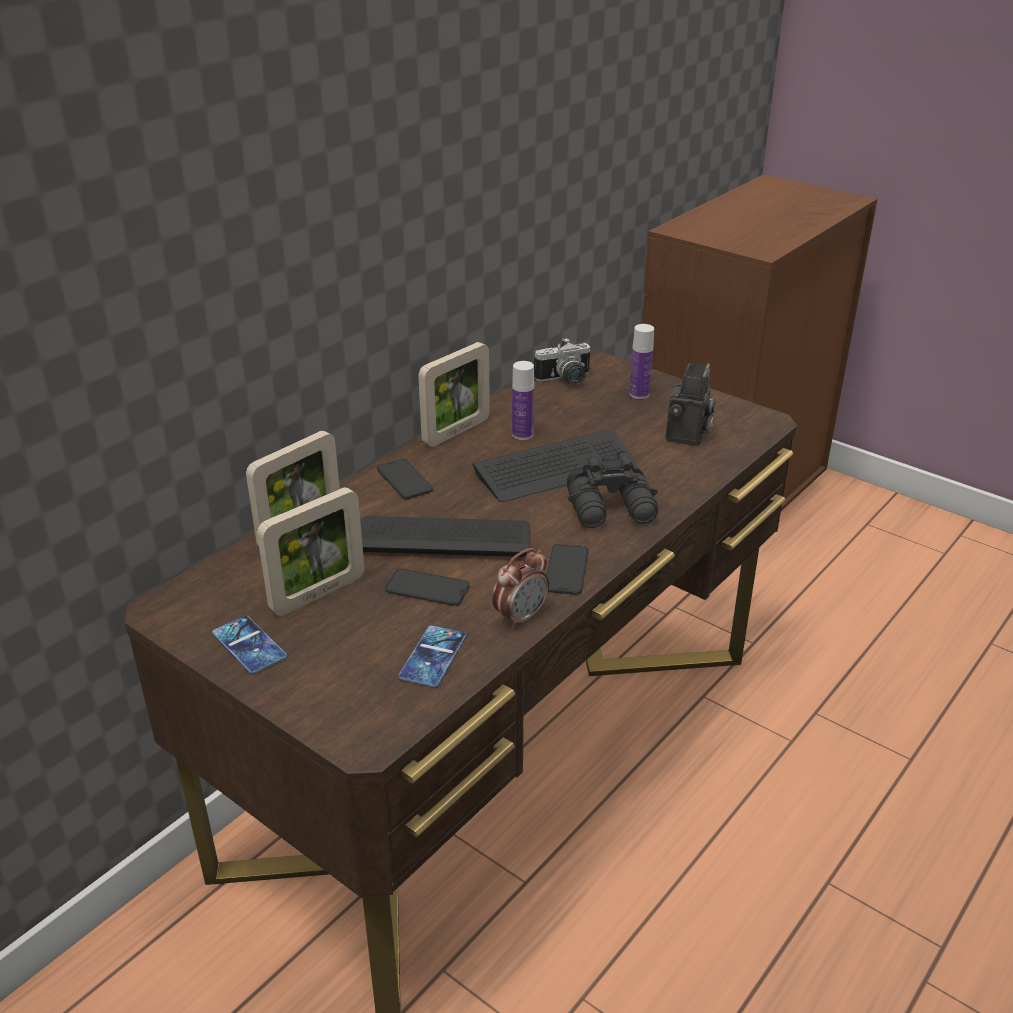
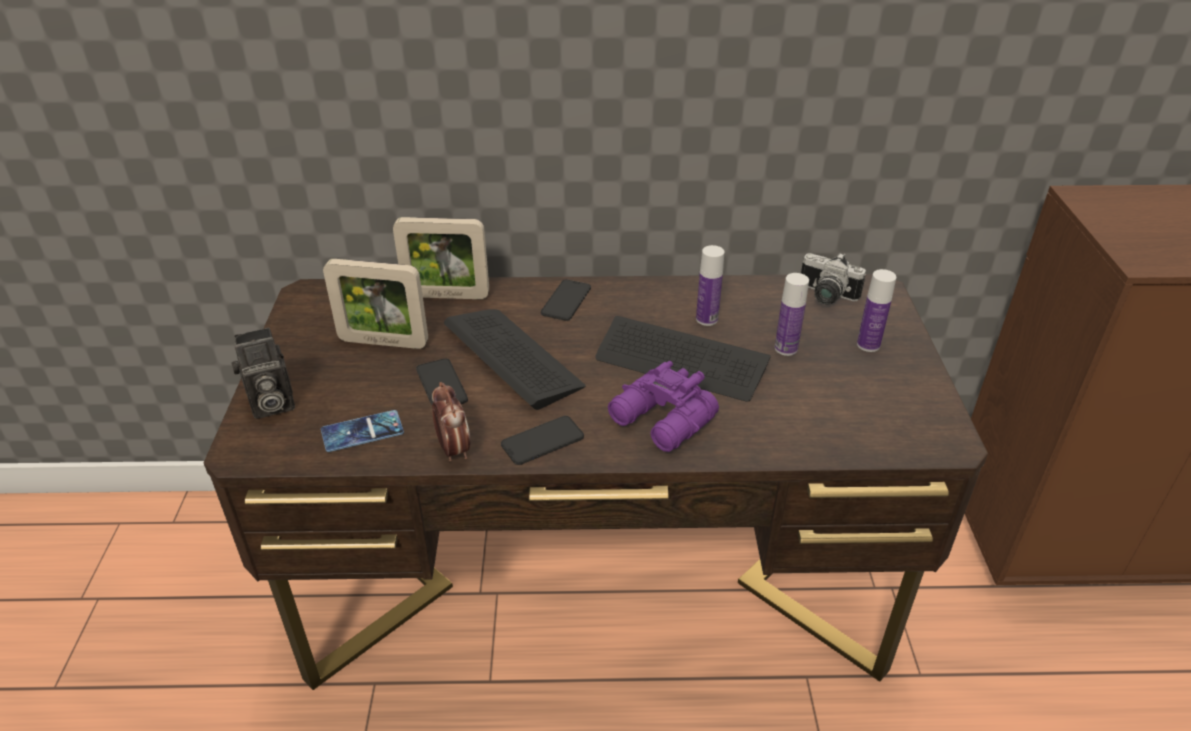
camera: 50 degrees right, 5 degrees up
phone [212,616,287,674] -> none
picture frame [418,342,490,447] -> none
alarm clock [492,548,549,629] -> alarm clock turned 120 degrees counterclockwise [432,382,471,461]
black binoculars [567,450,658,528] -> purple binoculars [608,361,719,452]
camera [666,363,716,446] -> camera moved to [232,327,295,419]
none -> bottle [775,273,809,356]

